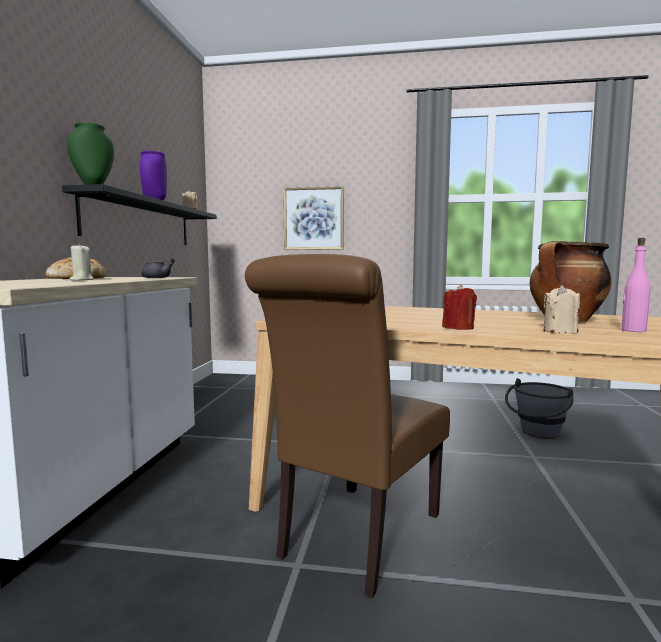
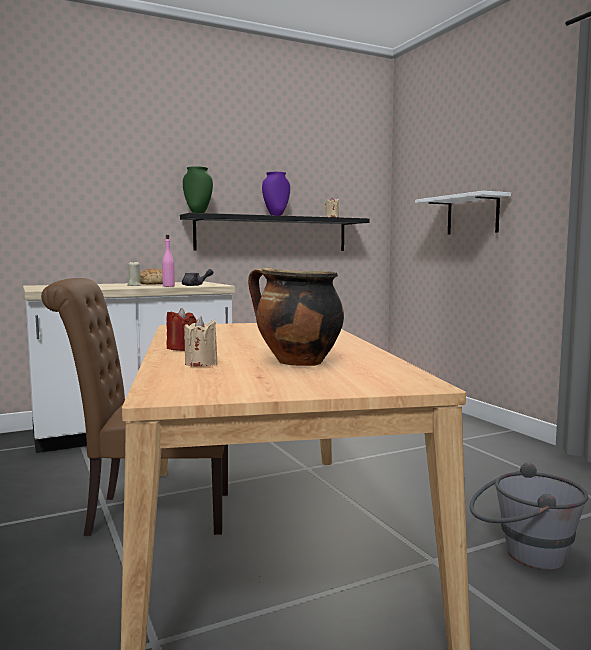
camera: 55 degrees right, 0 degrees up
picture [283,186,344,250] -> white shelf [415,191,511,235]
pink bottle [621,238,650,332] -> pink bottle moved to [162,235,175,287]

